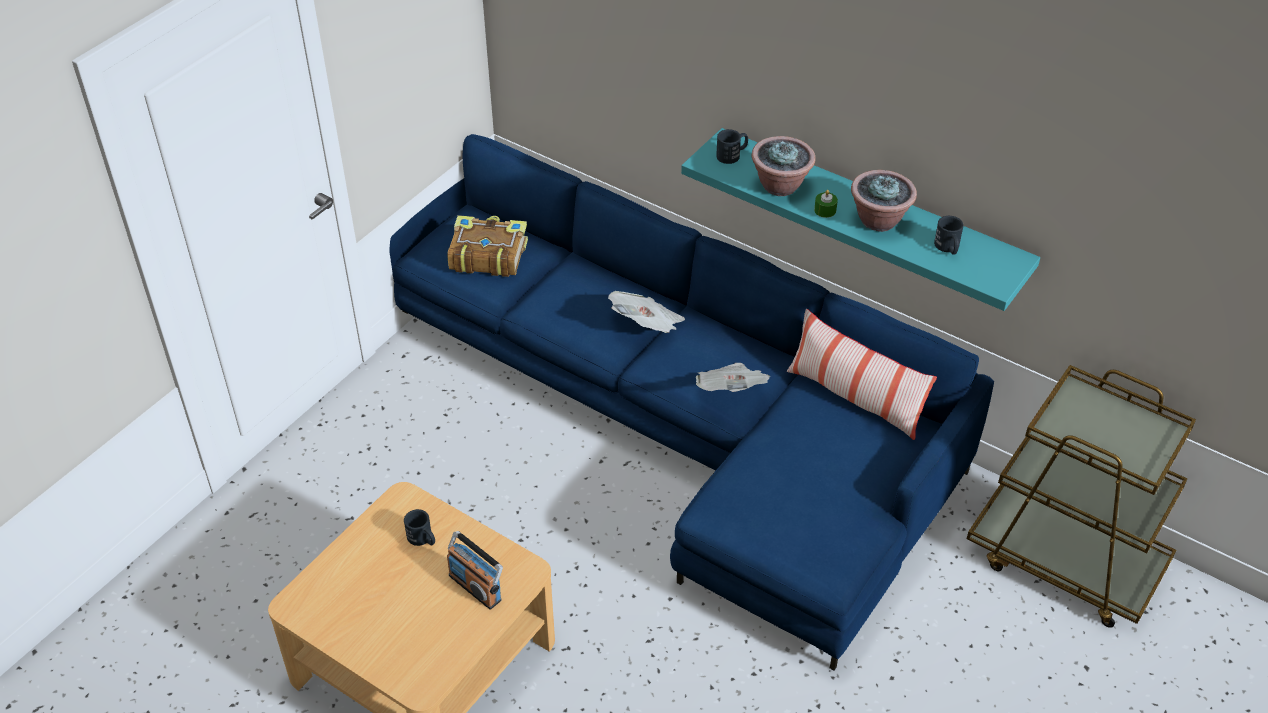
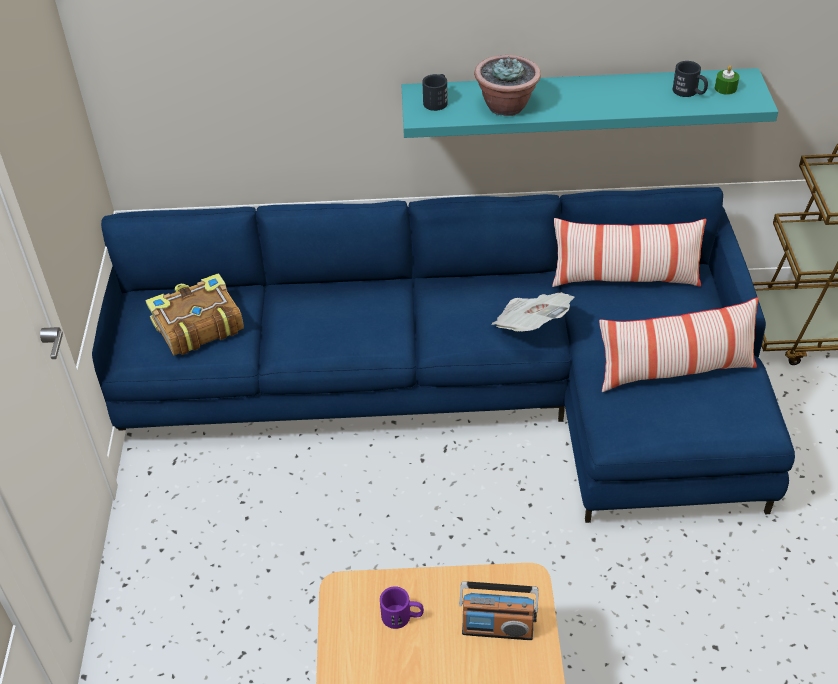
camera: 35 degrees left, 0 degrees up
black mug [404,509,435,546] -> purple mug [380,586,424,629]
newspaper [608,291,685,333] -> none
green candle [814,190,838,218] -> green candle moved to [715,65,739,95]
potted plant [851,170,917,232] -> none
none -> pillow [599,297,759,392]

